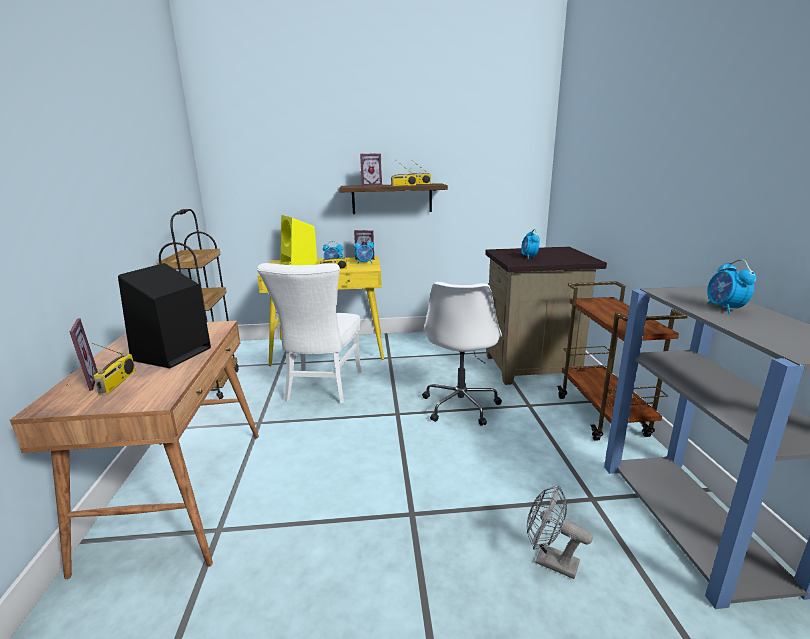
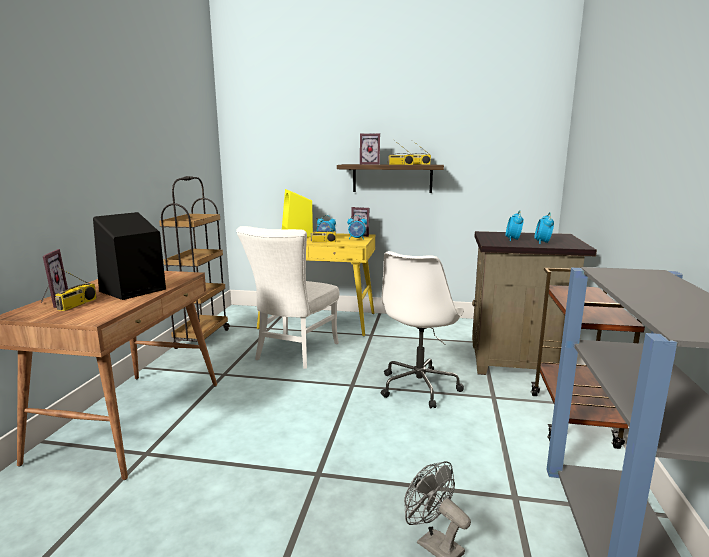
camera: 15 degrees right, 5 degrees down
alarm clock [707,259,756,313] -> alarm clock moved to [534,212,554,244]

